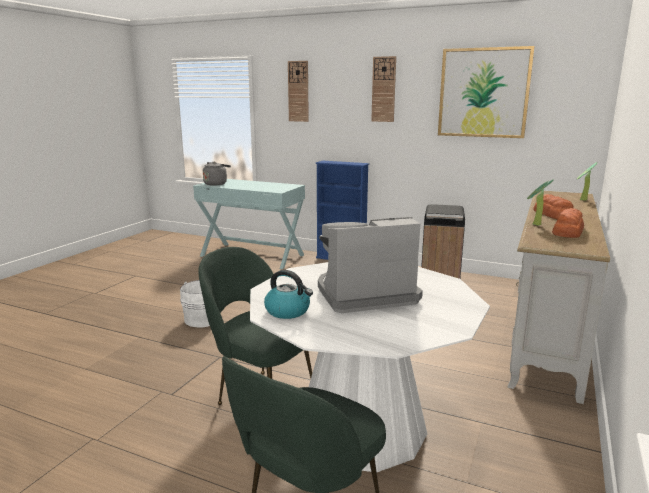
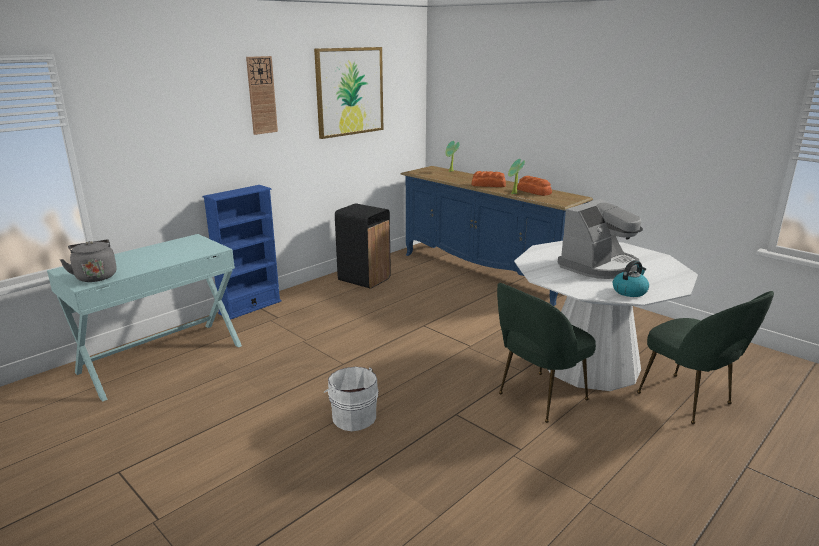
camera: 70 degrees left, 5 degrees up
wall clock [288,61,309,122] -> none
coffee machine [318,217,423,313] -> coffee machine turned 135 degrees counterclockwise [558,199,643,279]
grey cabinet [507,191,610,404] -> blue cabinet [401,166,593,306]

